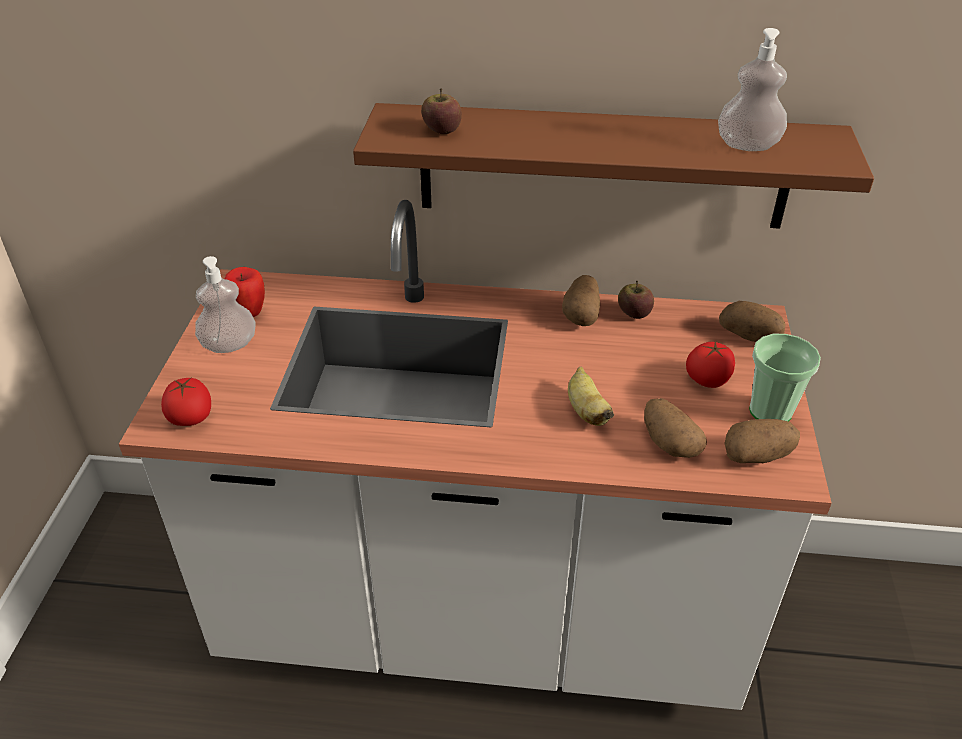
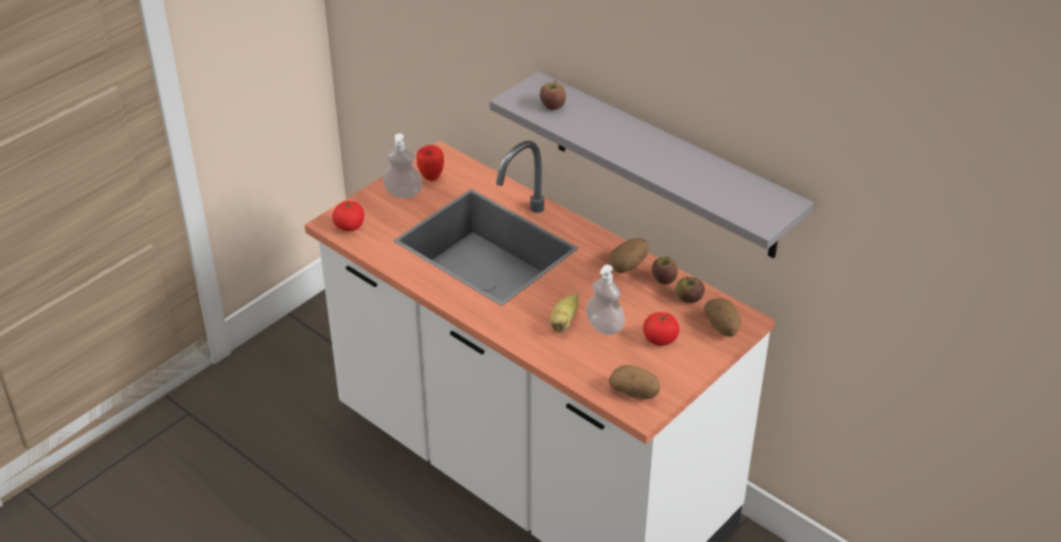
camera: 35 degrees right, 0 degrees up
brown shelf [353,103,874,229] -> grey shelf [490,71,814,258]
potato [644,398,707,458] -> none
soap dispenser [718,28,787,151] -> soap dispenser moved to [586,265,625,335]
cup [749,334,821,422] -> none
none -> apple [675,276,705,303]

